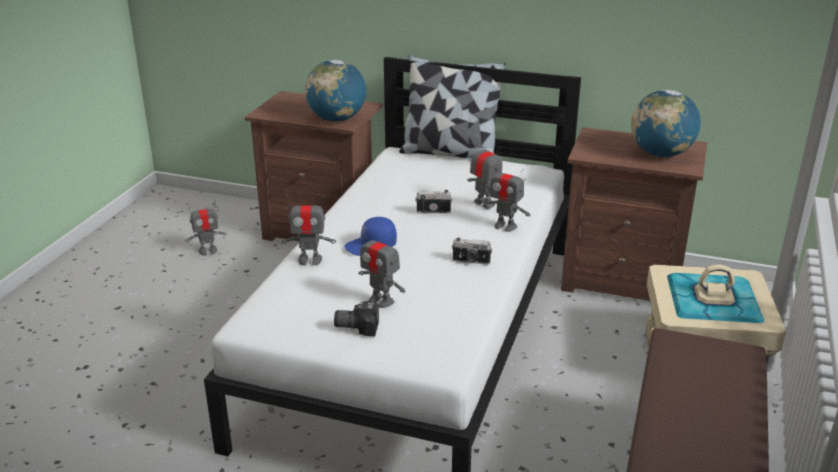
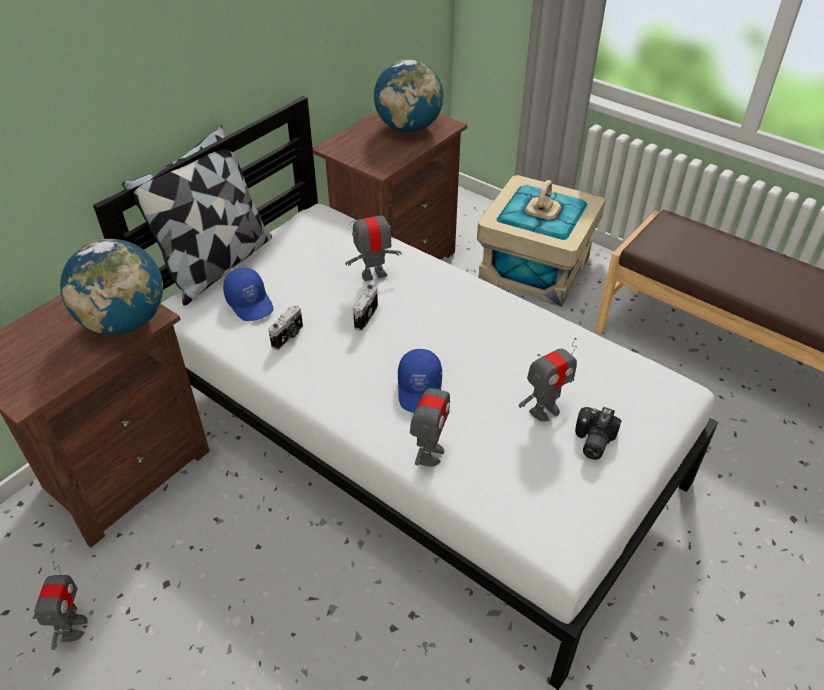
camera: 70 degrees left, 15 degrees up
camera [452,238,492,265] -> camera moved to [269,305,303,350]
toy robot [484,160,531,232] -> none
none -> blue cap [223,268,273,321]

